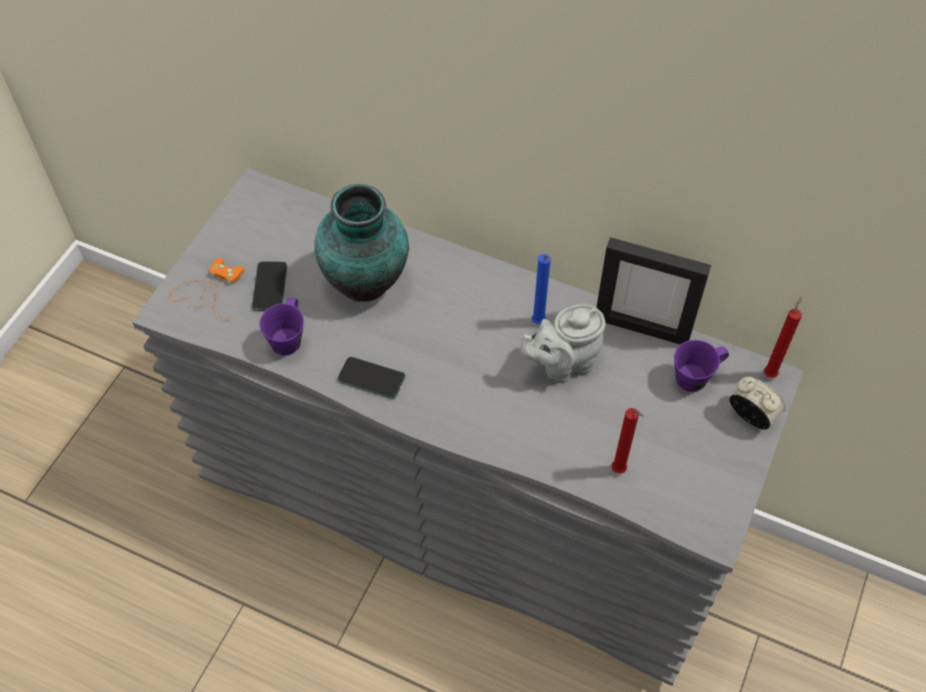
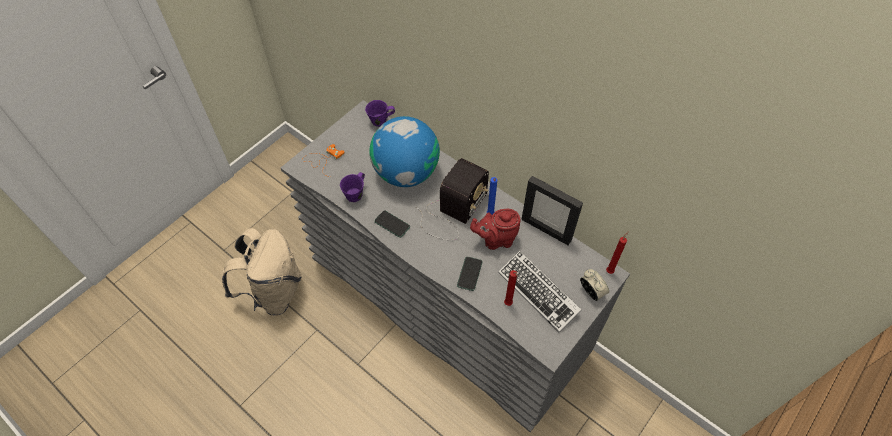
camera: 15 degrees right, 0 degrees up
phone [252,261,287,311] -> phone moved to [457,257,483,291]
vase [314,184,409,301] -> globe [369,116,440,187]
grey teapot [520,304,605,383] -> red teapot [470,209,520,250]
purple mug [674,340,729,392] -> purple mug moved to [365,100,395,127]
none -> beige backpack [222,228,302,316]
none -> radio [416,158,489,241]
none -> keyboard [498,251,582,333]

